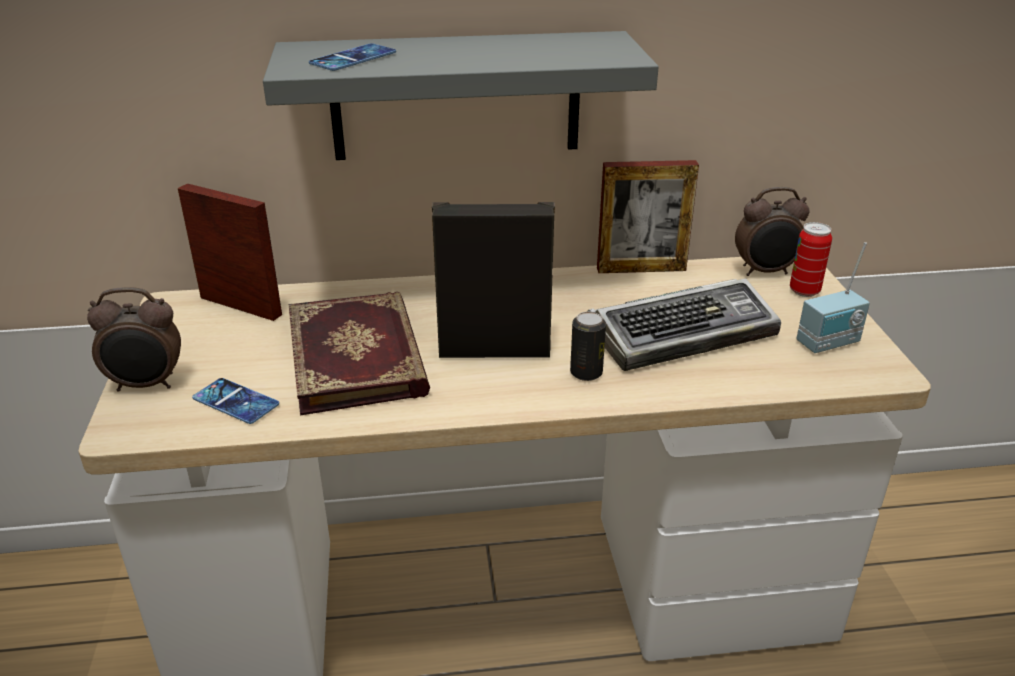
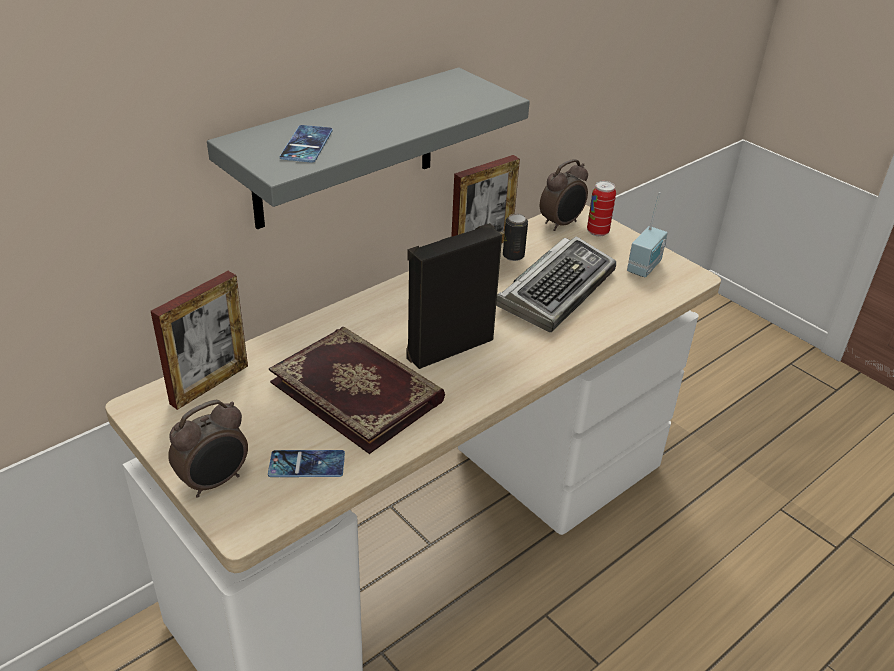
camera: 35 degrees left, 5 degrees up
picture frame [178,184,282,321] -> picture frame turned 135 degrees clockwise [151,271,248,410]
can [570,312,606,381] -> can moved to [503,214,528,261]

